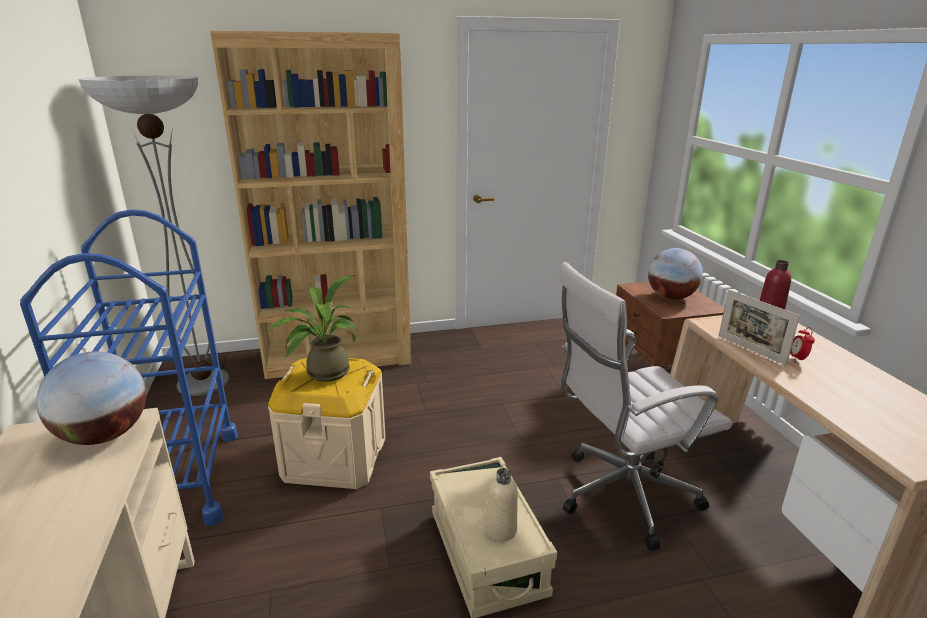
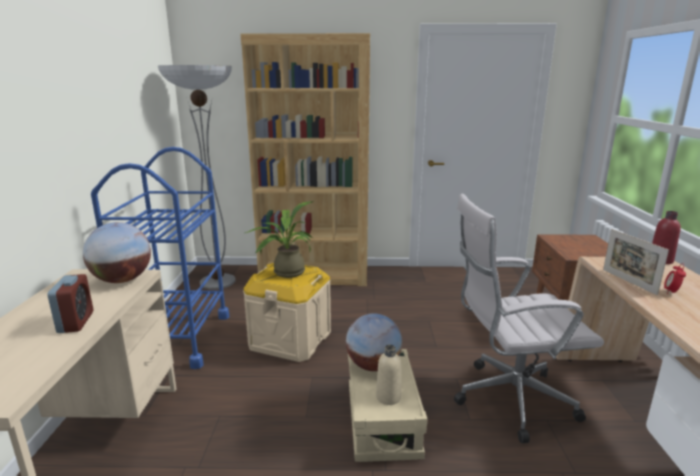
camera: 15 degrees right, 5 degrees down
globe [648,248,703,300] -> globe moved to [346,313,402,371]
none -> alarm clock [48,274,93,333]

